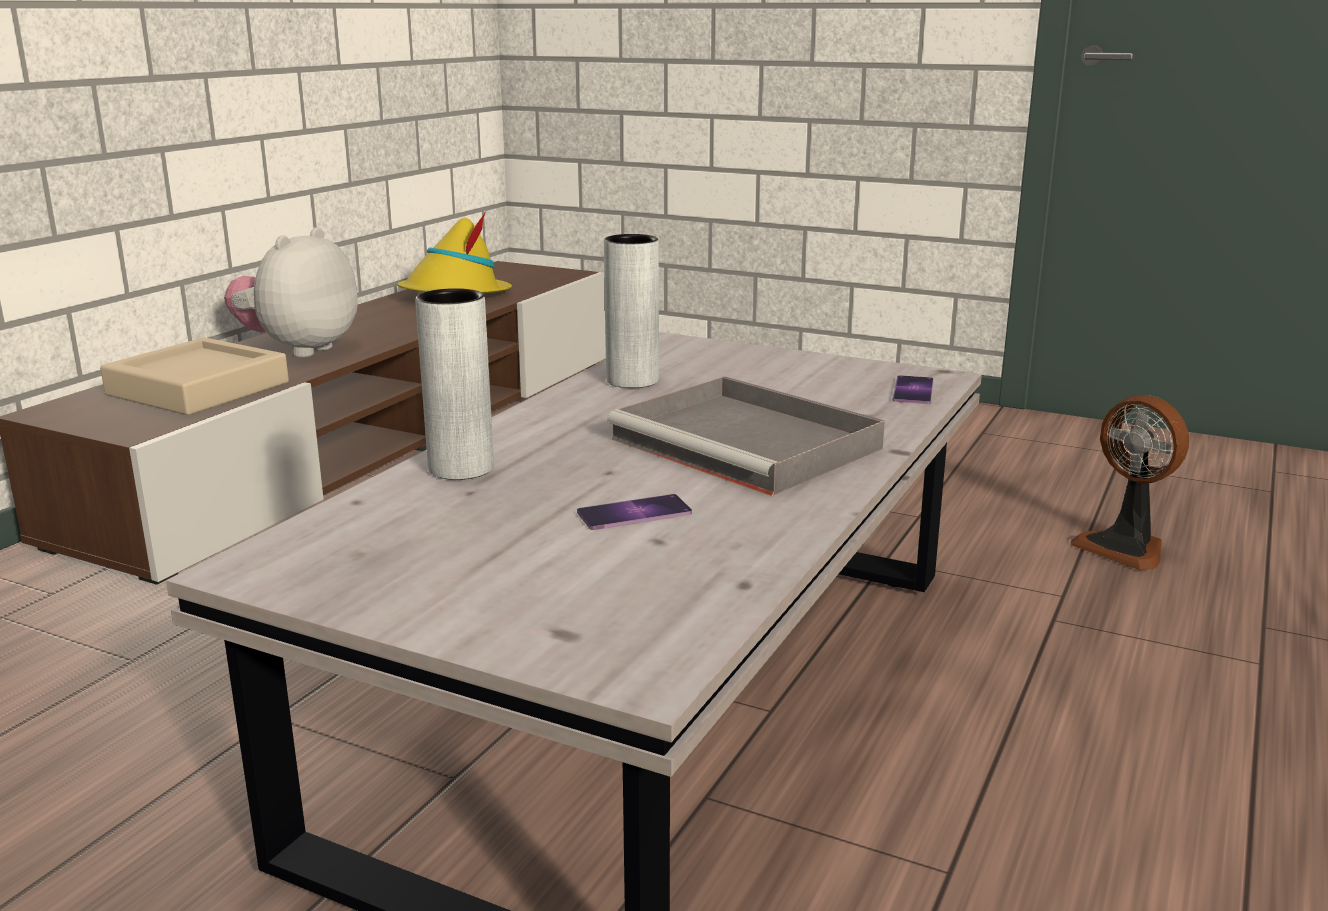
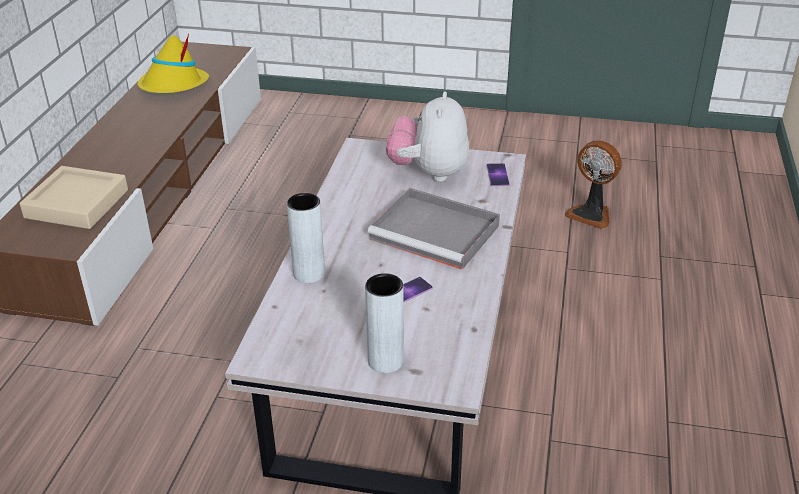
camera: 15 degrees left, 15 degrees up
plush toy [224,227,358,358] -> plush toy moved to [386,91,469,182]
grey vase [604,234,659,388] -> grey vase moved to [365,273,404,373]

